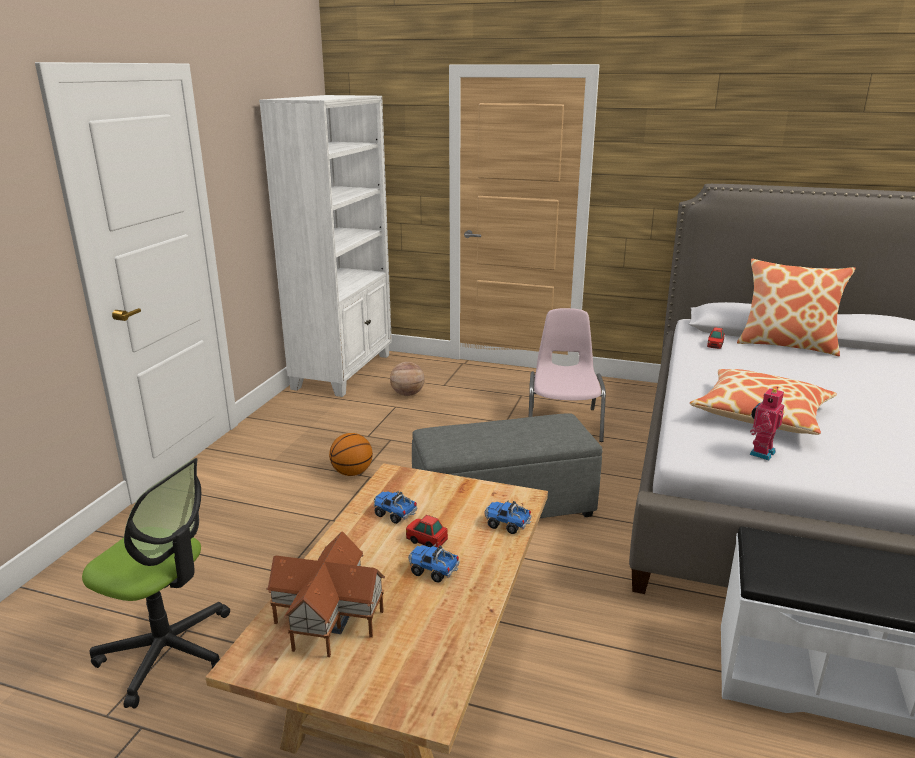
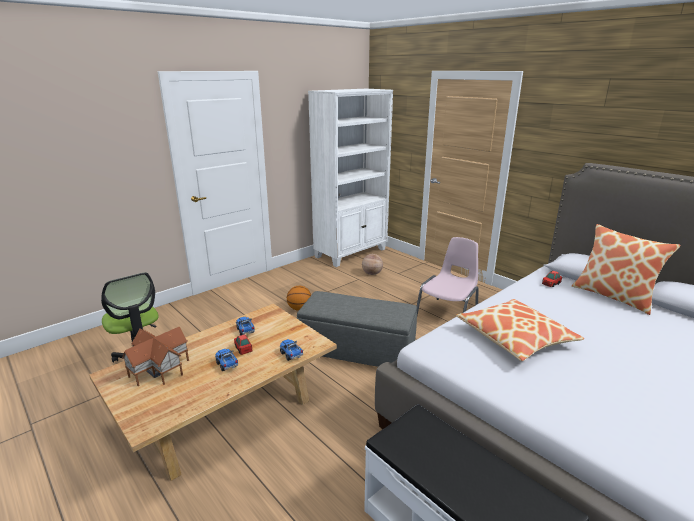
camera: 30 degrees right, 0 degrees up
toy robot [749,387,784,460] -> none

